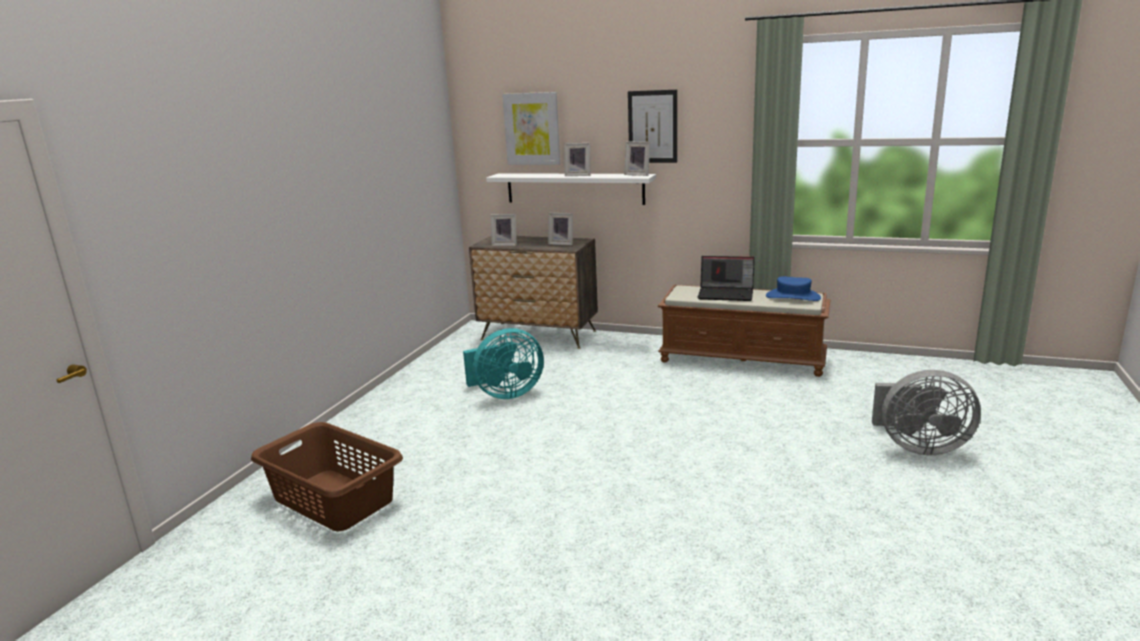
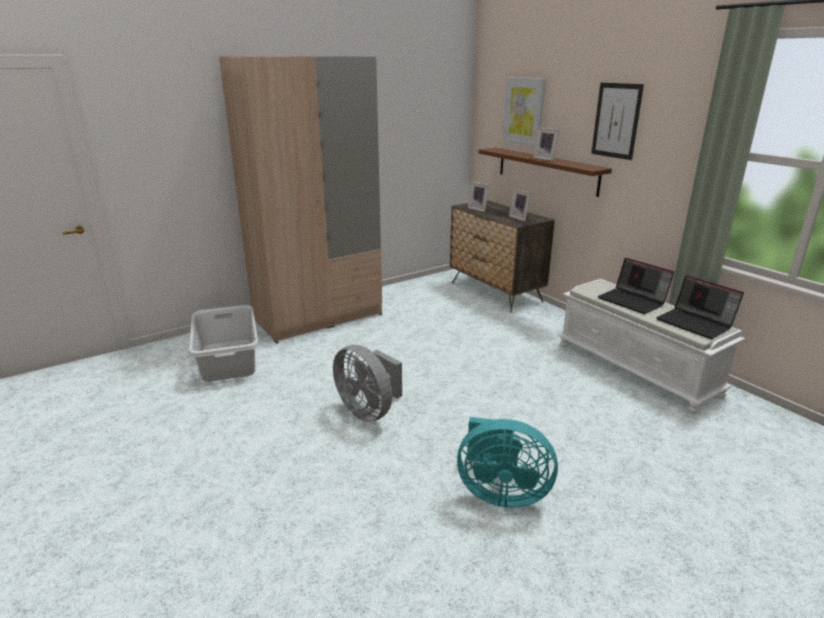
camera: 35 degrees right, 5 degrees up
brown laundry basket [251,422,403,531] -> grey laundry basket [189,305,259,382]
turquoise fan [463,328,544,399] -> turquoise fan moved to [457,417,558,508]
white shelf [486,173,656,205] -> brown shelf [479,148,612,197]
picture frame [624,141,650,176] -> none
brown bench [658,285,830,377] -> white bench [558,279,745,414]
blue hat [766,276,821,301] -> laptop [656,276,744,339]
grey fan [872,370,981,455] -> grey fan moved to [333,345,402,422]
none -> beige wardrobe [219,56,382,343]

